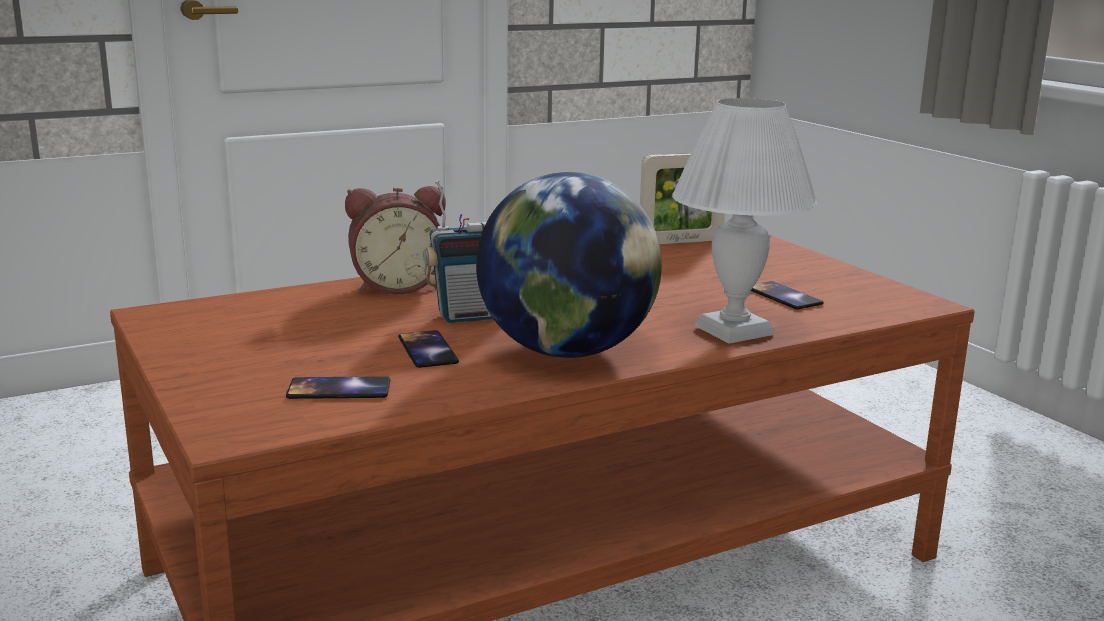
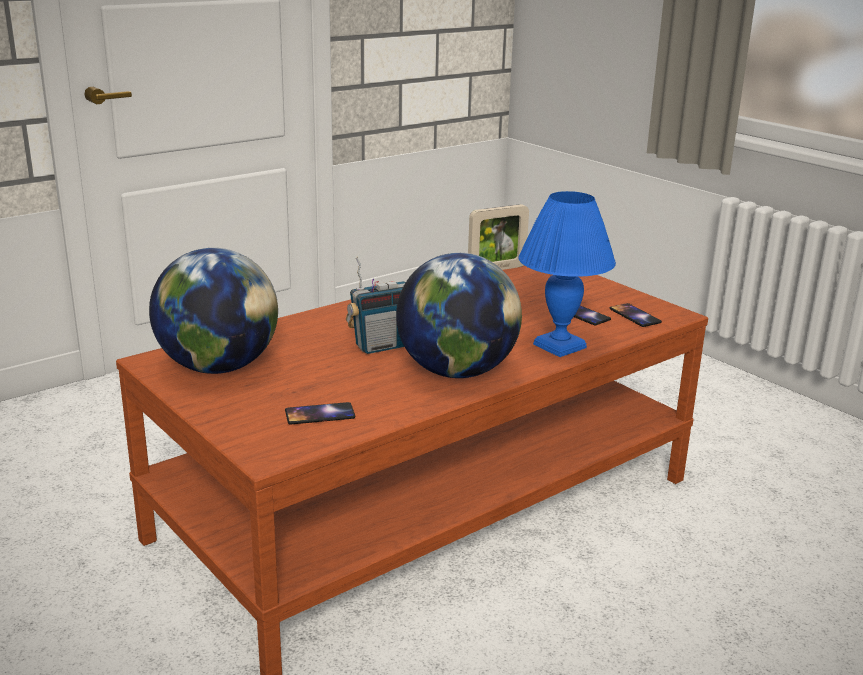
camera: 10 degrees left, 5 degrees up
alarm clock [345,186,446,295] -> none
phone [398,330,459,368] -> phone moved to [610,303,662,327]
white table lamp [672,98,817,344] -> blue table lamp [519,191,616,357]
none -> globe [149,248,278,374]

